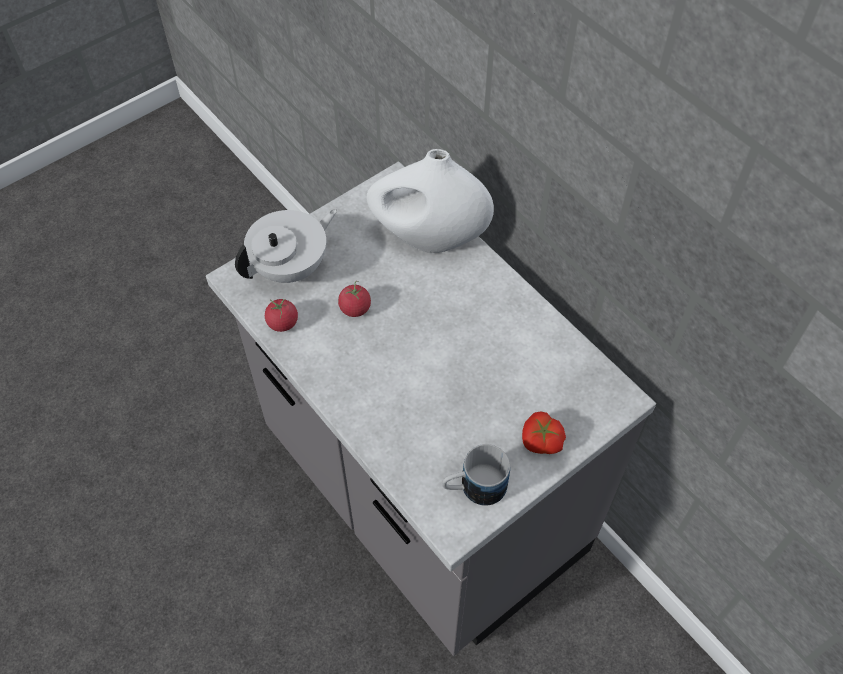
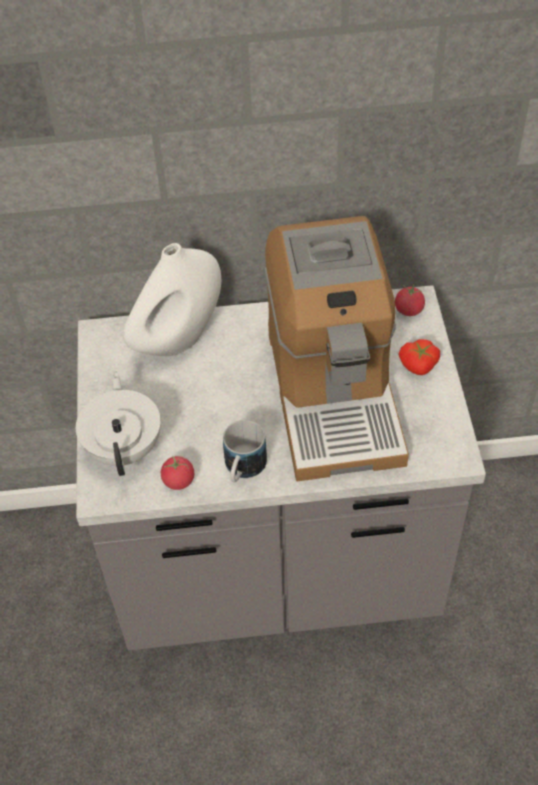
camera: 55 degrees left, 5 degrees down
tomato [338,281,371,317] -> tomato moved to [395,284,425,316]
mug [442,444,510,506] -> mug moved to [223,420,267,483]
none -> coffee machine [265,216,409,481]

